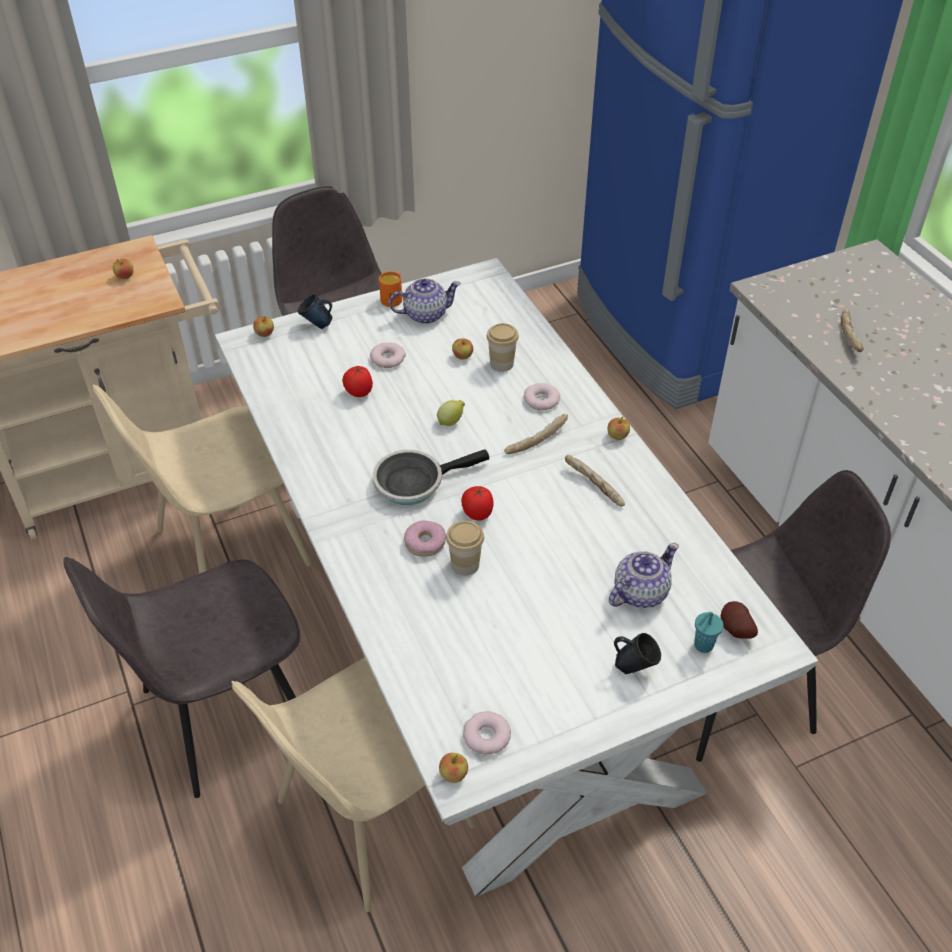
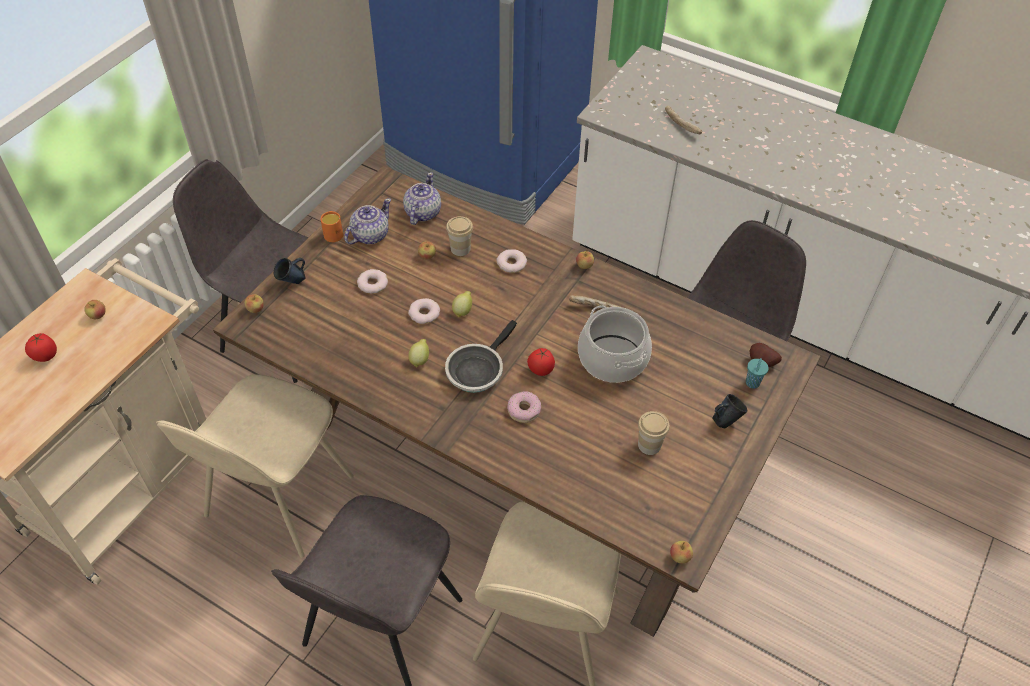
camera: 35 degrees left, 5 degrees up
white dining table [215,258,818,897] -> brown dining table [213,166,821,637]
tomato [342,366,373,397] -> tomato moved to [25,333,57,362]
cup [446,521,484,576] -> cup moved to [638,411,670,455]
donut [463,711,511,754] -> donut moved to [408,298,440,324]
bread [504,414,568,454] -> none
teapot [609,543,679,608] -> teapot moved to [403,172,441,225]
none -> lemon [408,339,429,368]
none -> cooking pot [578,305,652,383]

